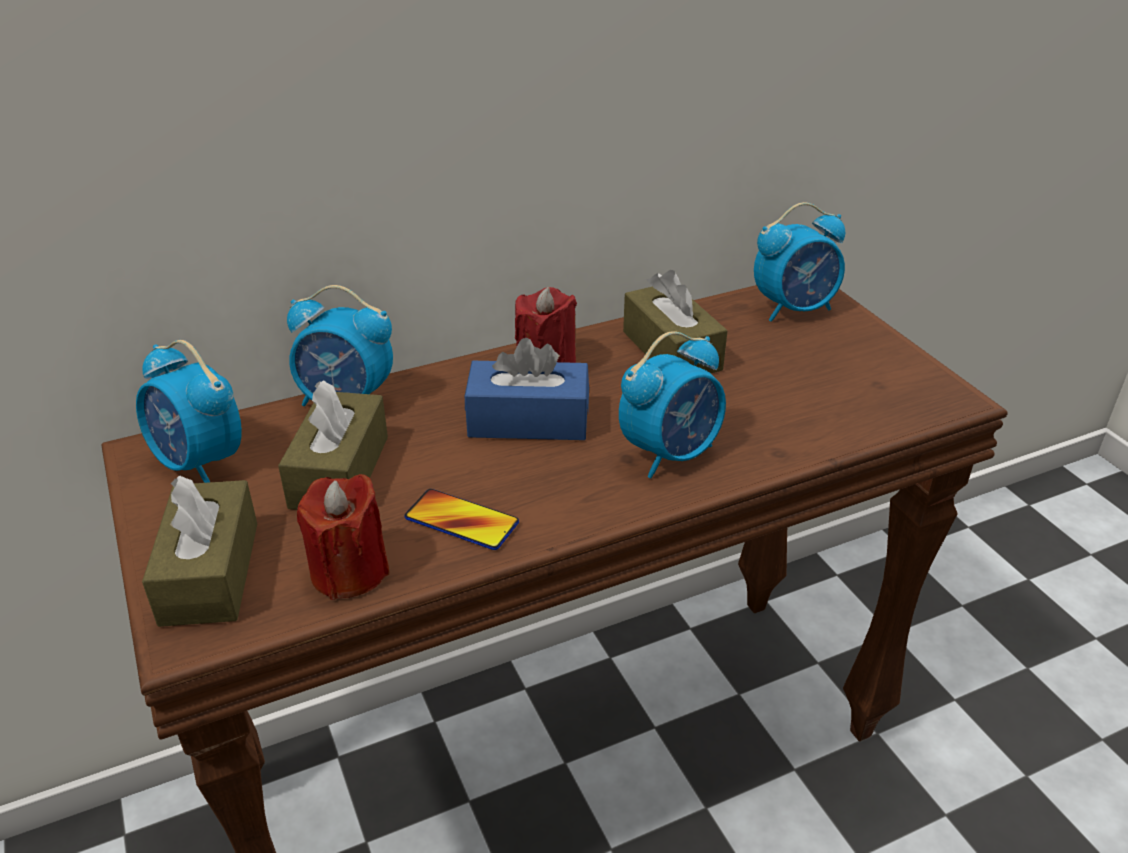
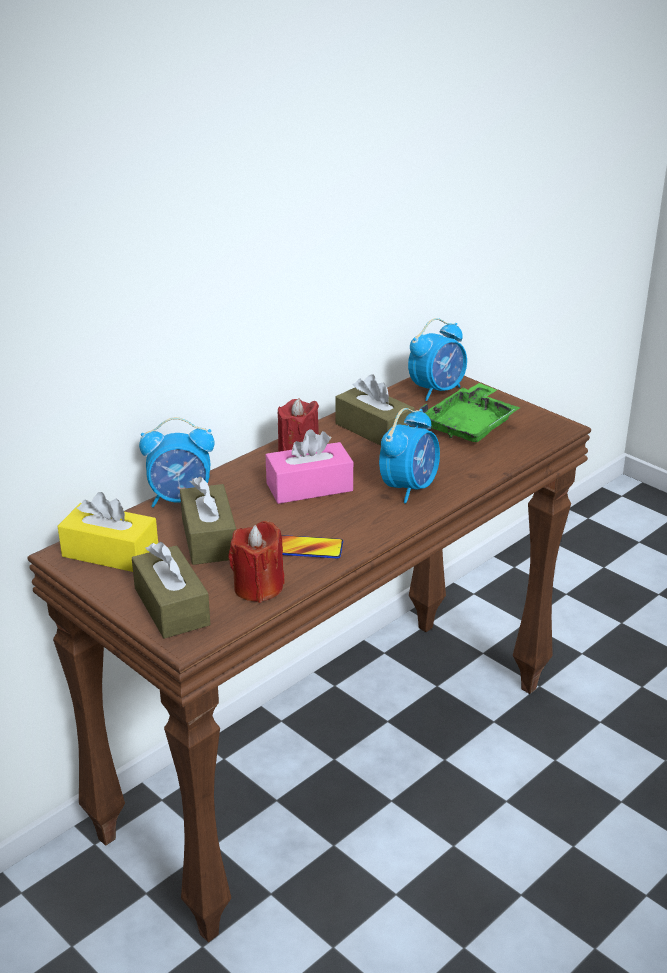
camera: 20 degrees left, 5 degrees down
alarm clock [136,340,242,483] -> yellow tissue box [58,492,158,572]
blue tissue box [465,338,589,440] -> pink tissue box [266,429,353,504]
none -> green tray [419,383,520,442]

